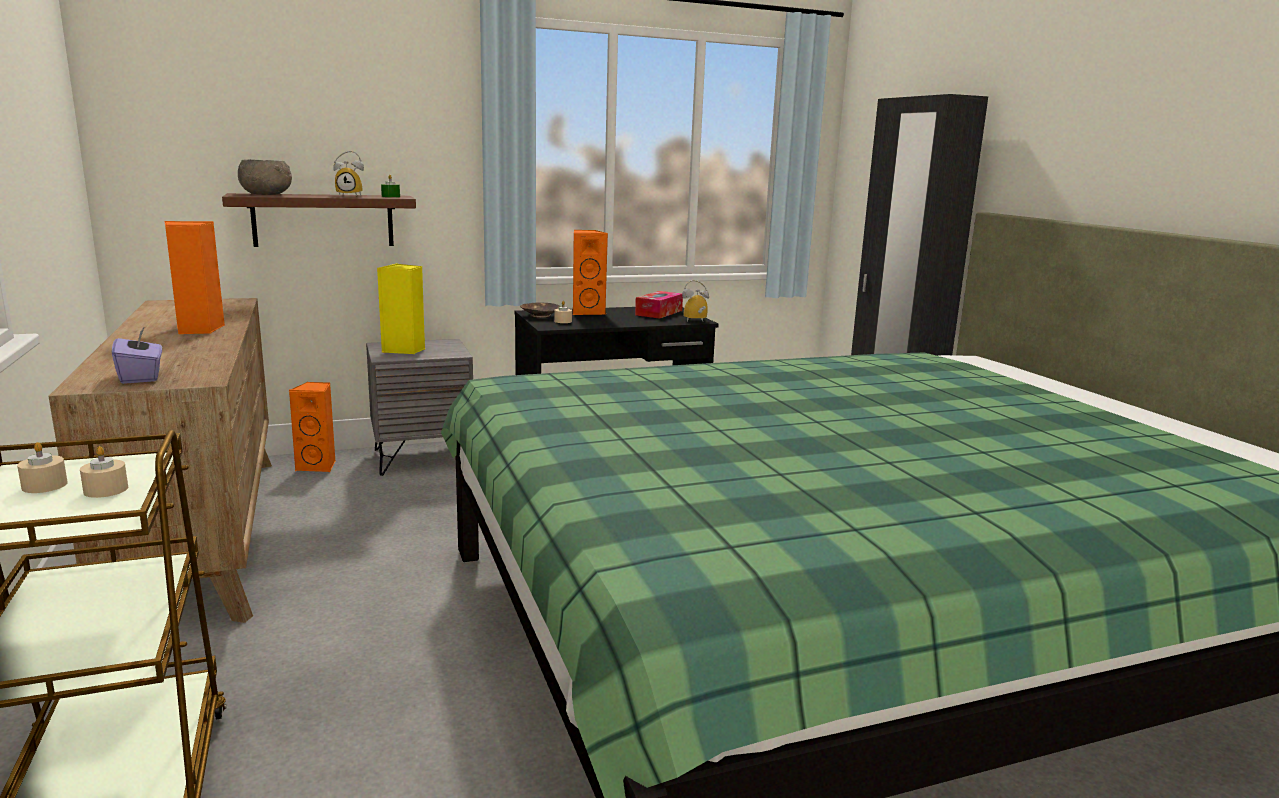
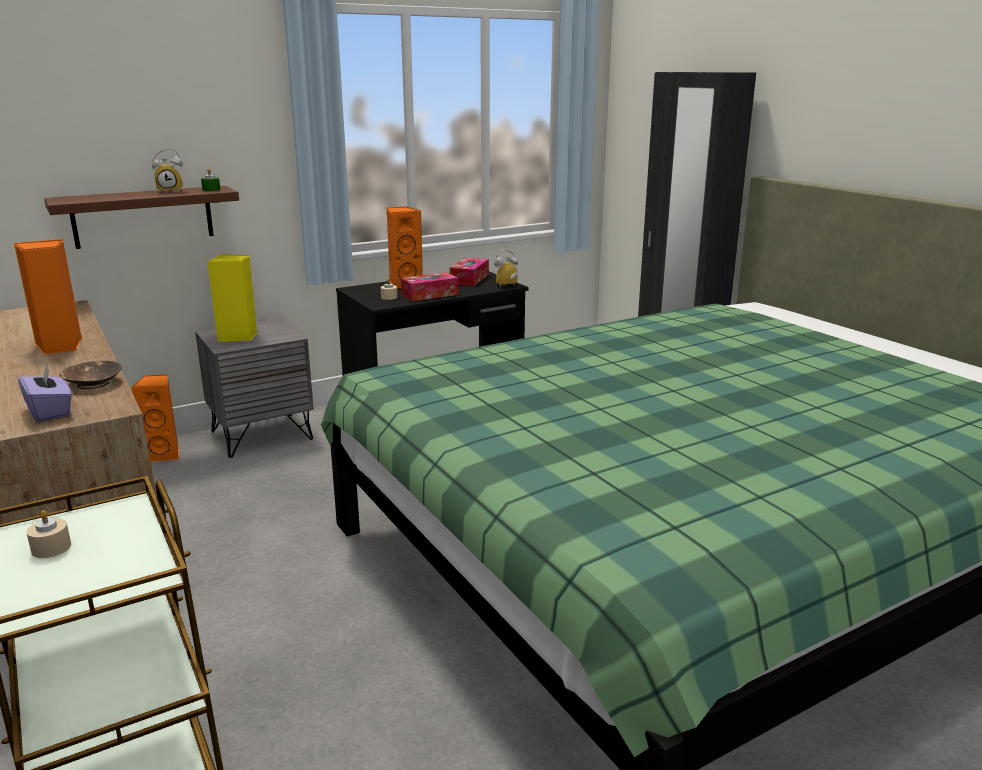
camera: 10 degrees left, 5 degrees up
beige candle [80,446,128,498] -> none
grey bowl [238,159,292,195] -> none
brown bowl [520,302,560,318] -> brown bowl moved to [59,361,122,389]
none -> tissue box [401,272,459,301]

